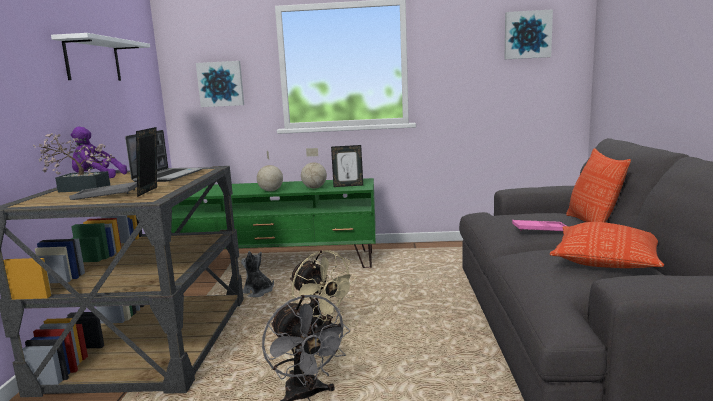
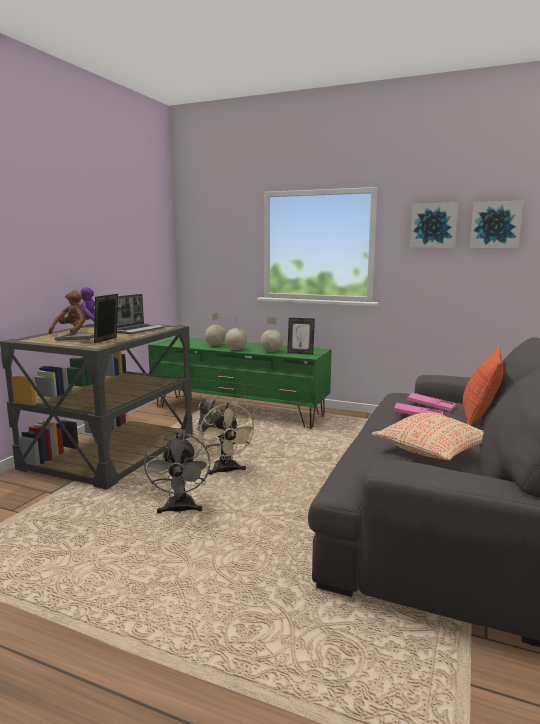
camera: 20 degrees right, 0 degrees up
potted plant [33,133,115,192] -> brown plush toy [49,290,86,334]
white shelf [51,33,150,81] -> none
picture [196,61,244,107] -> picture moved to [410,202,459,248]
orange pillow [550,222,664,268] -> beige pillow [372,413,484,460]
none -> globe [205,313,226,346]
none -> pink tray [406,393,456,411]

